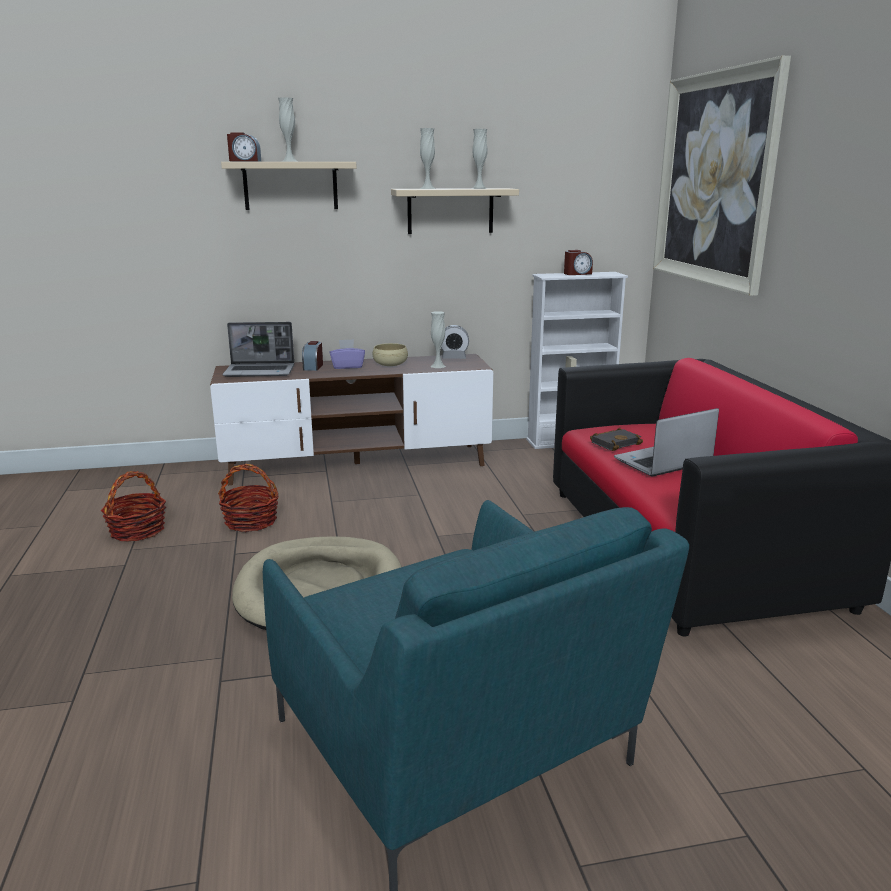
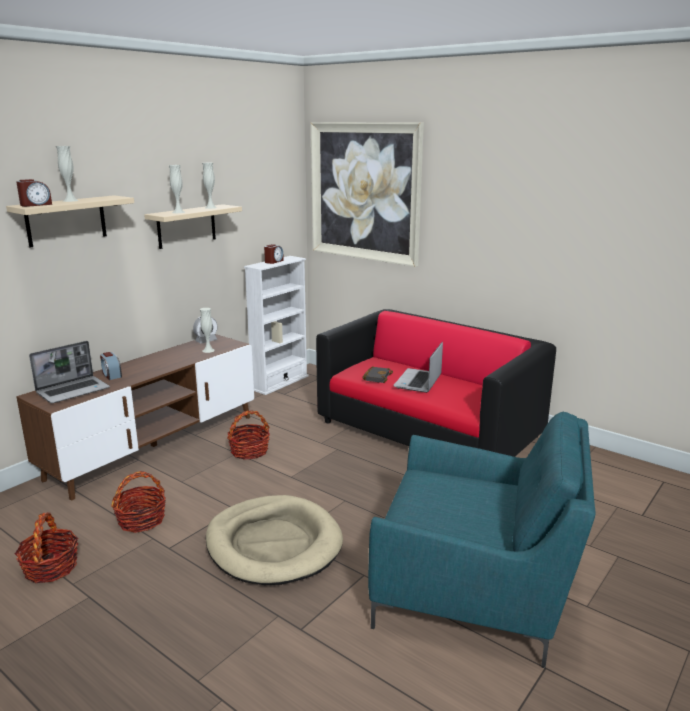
camera: 40 degrees left, 0 degrees up
purple tissue box [329,339,365,369] -> none
beige bowl [372,343,408,366] -> none
none -> basket [227,410,270,460]

